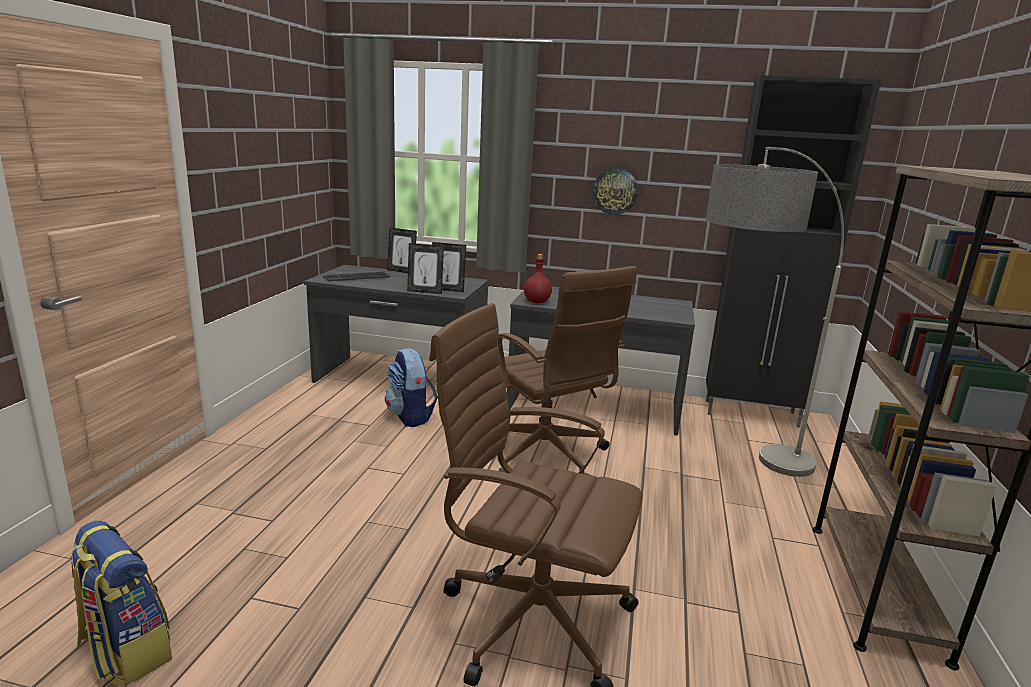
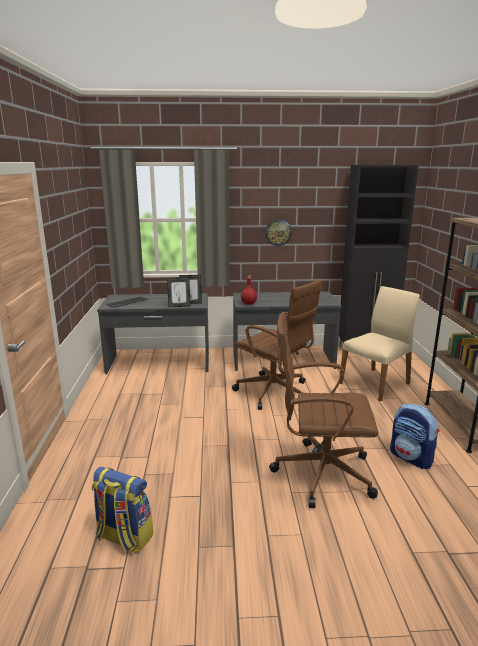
camera: 15 degrees left, 0 degrees up
backpack [385,348,438,427] -> backpack moved to [390,404,439,469]
picture frame [387,227,417,273] -> none
floor lamp [706,147,844,477] -> beige chair [339,286,420,401]

